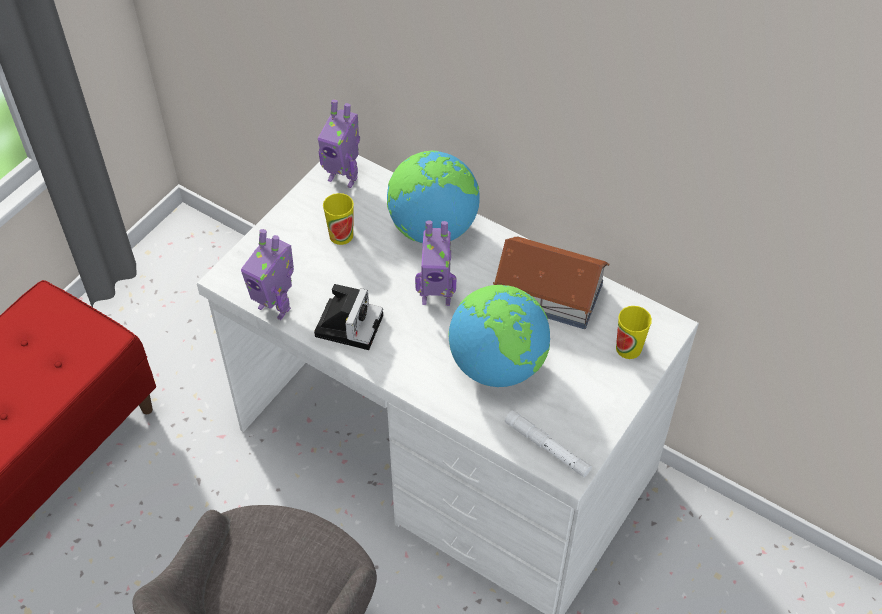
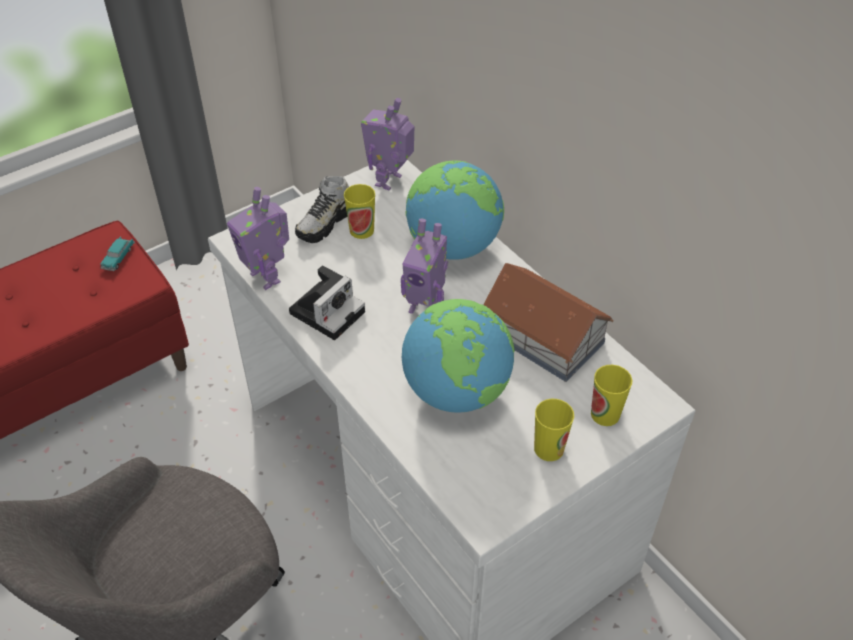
camera: 20 degrees right, 5 degrees down
toy robot [318,99,360,188] -> toy robot turned 75 degrees clockwise [361,98,414,190]
white flashlight [505,410,592,477] -> none
none -> toy car [100,236,135,271]
none -> shoe [295,176,349,243]
none -> cup [534,399,574,461]

